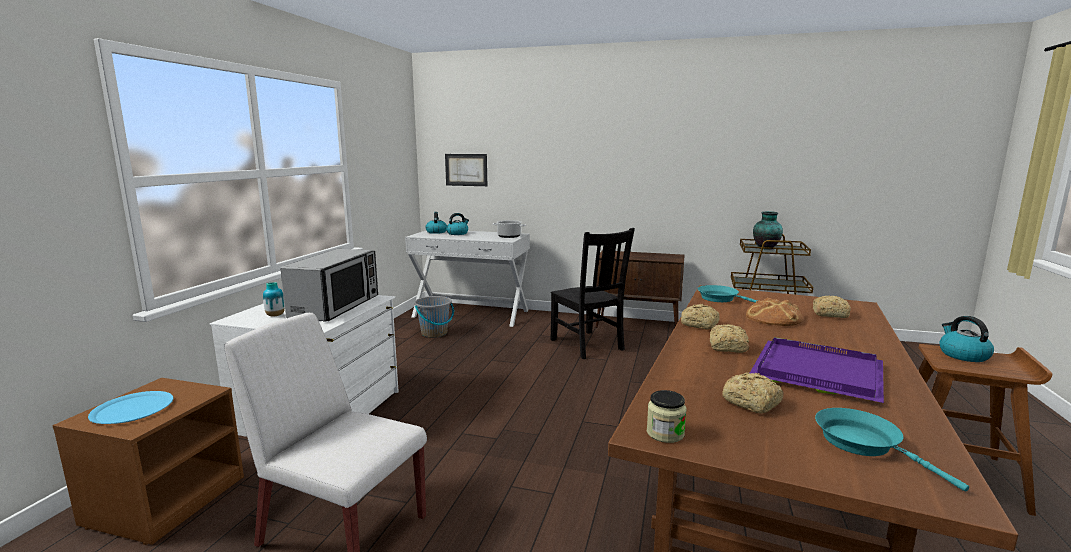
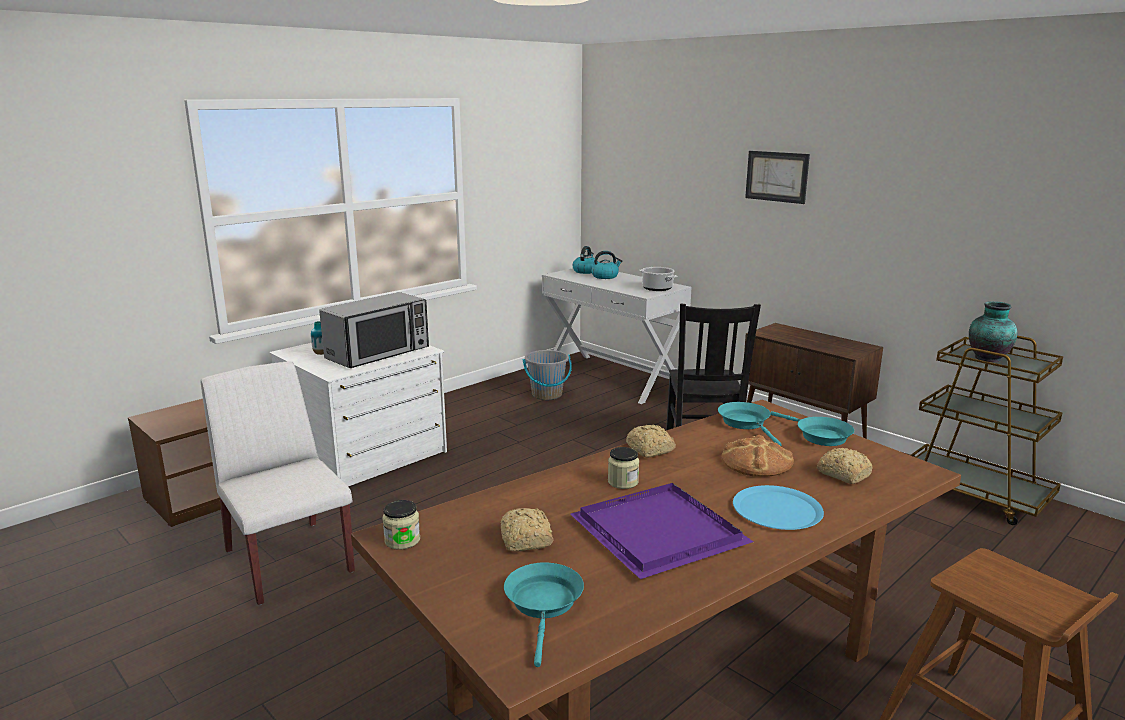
camera: 30 degrees right, 5 degrees up
blue plate [88,391,173,424] -> blue plate moved to [733,485,824,530]
picture [445,154,487,186] -> picture moved to [745,151,810,204]
bread [710,324,749,353] -> jar [608,447,639,489]
kettle [939,316,994,362] -> none
none -> turquoise frying pan [770,411,854,446]

